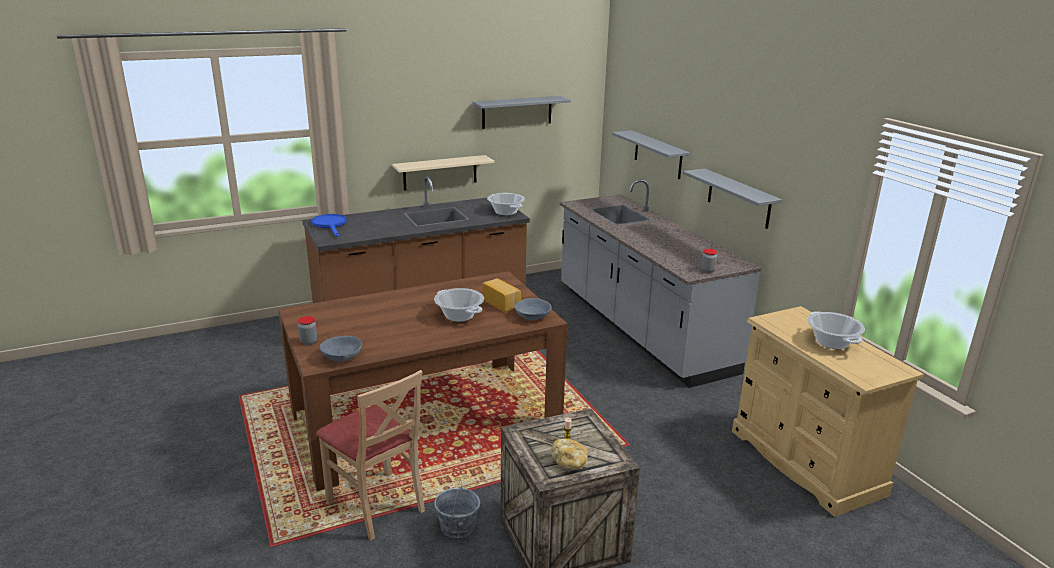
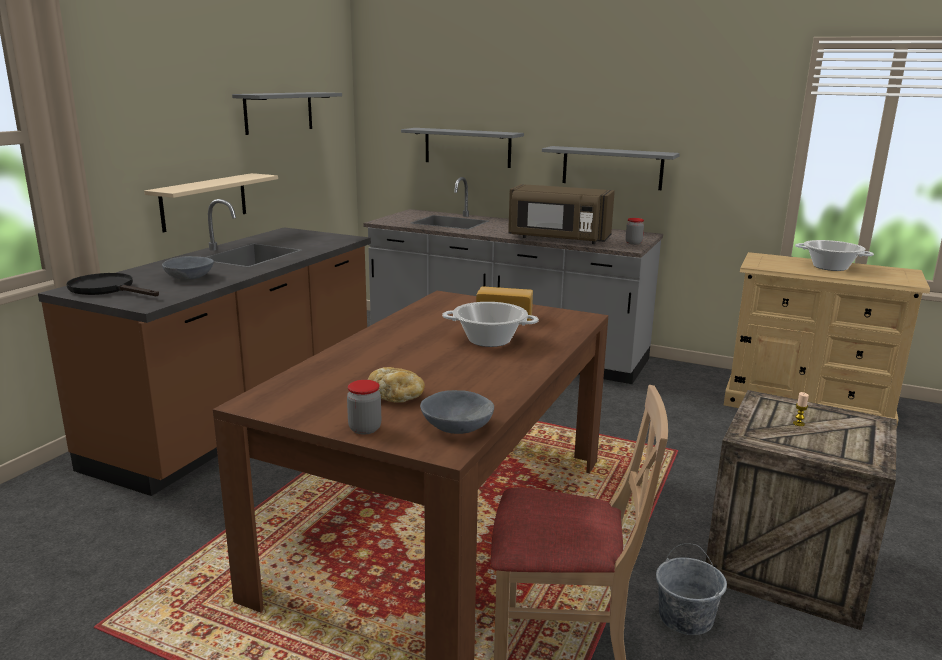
camera: 40 degrees left, 5 degrees down
blue frying pan [312,214,347,237] -> black frying pan [66,273,159,296]
cooking pot [487,193,525,215] -> none
grey bowl [515,298,552,320] -> grey bowl moved to [162,256,214,280]
bread [551,439,588,469] -> bread moved to [368,367,425,403]
none -> brown microwave [508,184,615,244]

